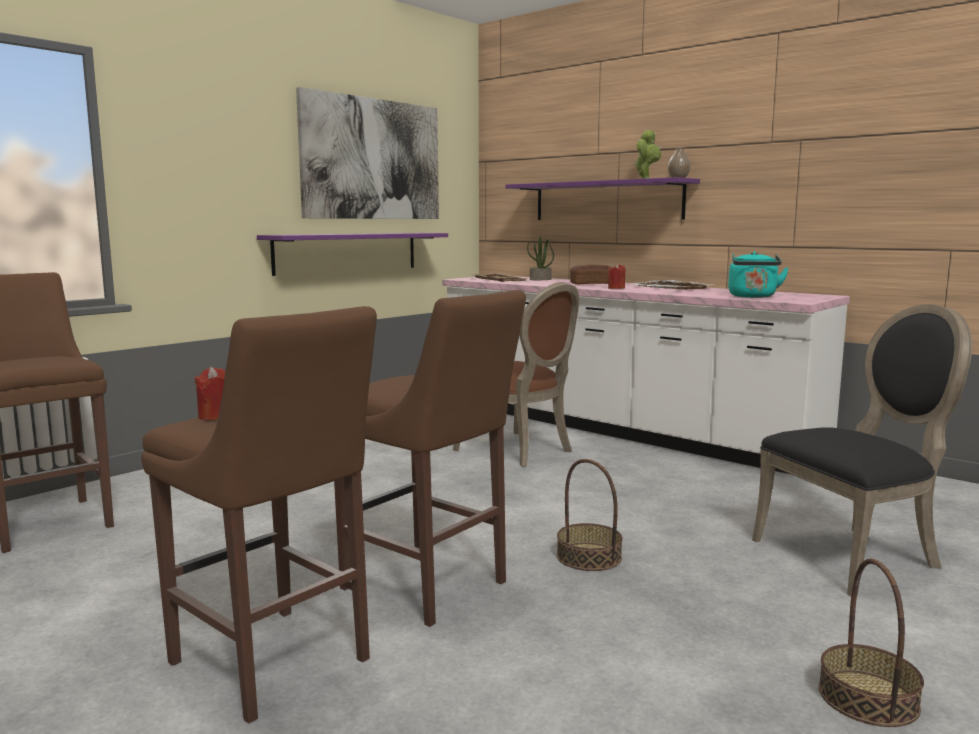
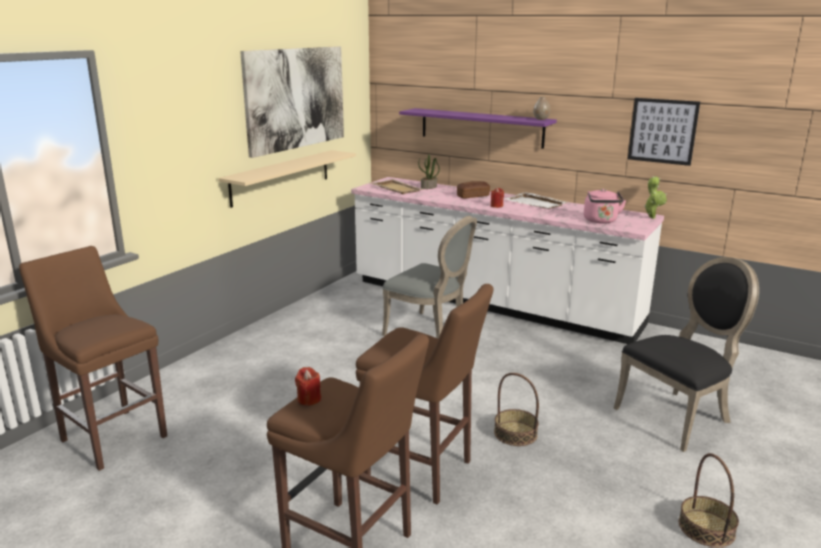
camera: 10 degrees left, 10 degrees up
purple shelf [257,233,448,276] -> beige shelf [218,150,356,208]
brown chair [453,282,579,467] -> grey chair [382,216,477,339]
potted plant [635,129,661,179] -> potted plant moved to [644,176,667,219]
turquoise kettle [728,251,789,298] -> pink kettle [584,189,626,224]
none -> picture [628,98,700,166]

